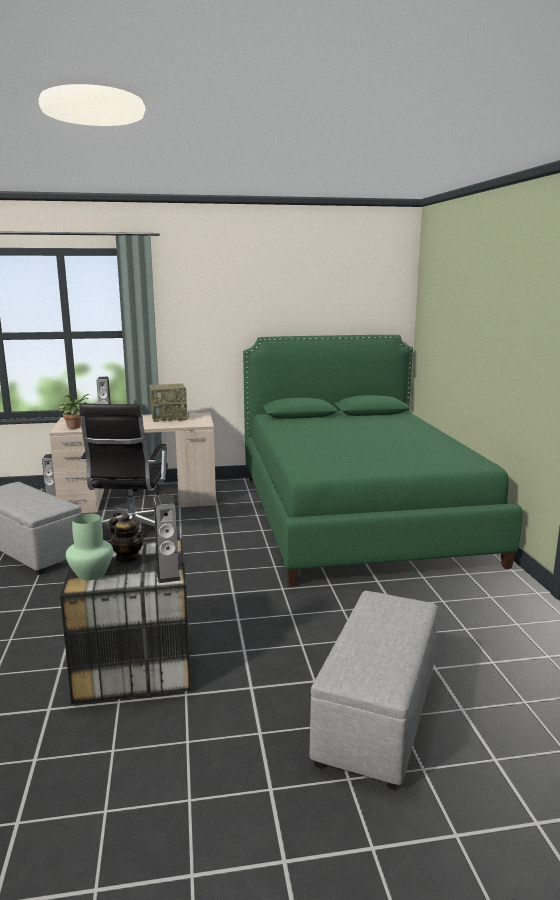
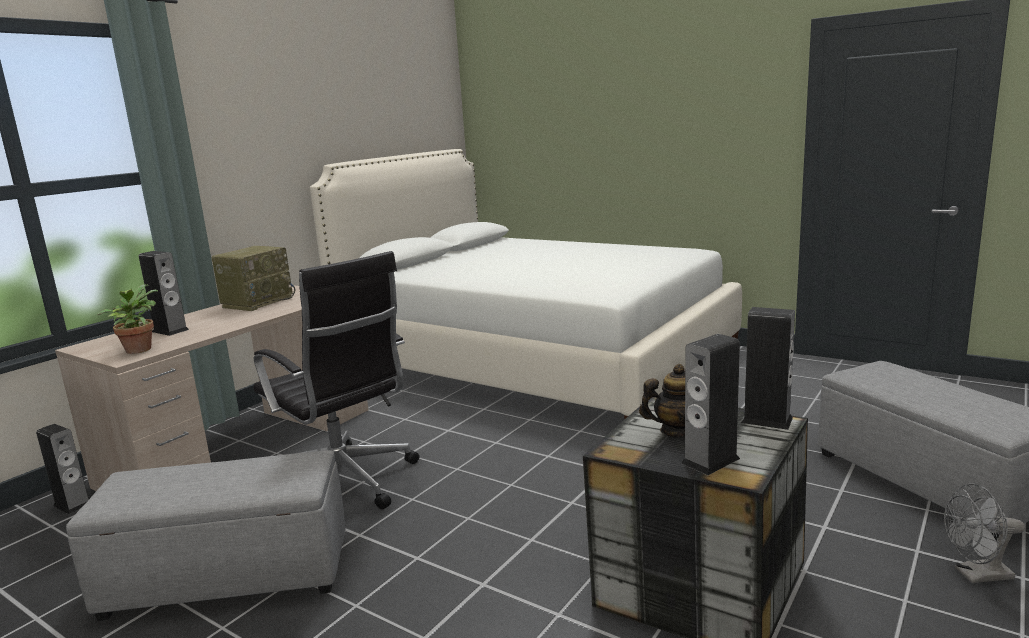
camera: 45 degrees left, 0 degrees up
green vase [66,513,113,580] -> speaker [681,334,740,475]
green bed [243,335,522,587] -> white bed [309,149,742,419]
none -> grey fan [944,484,1025,583]

